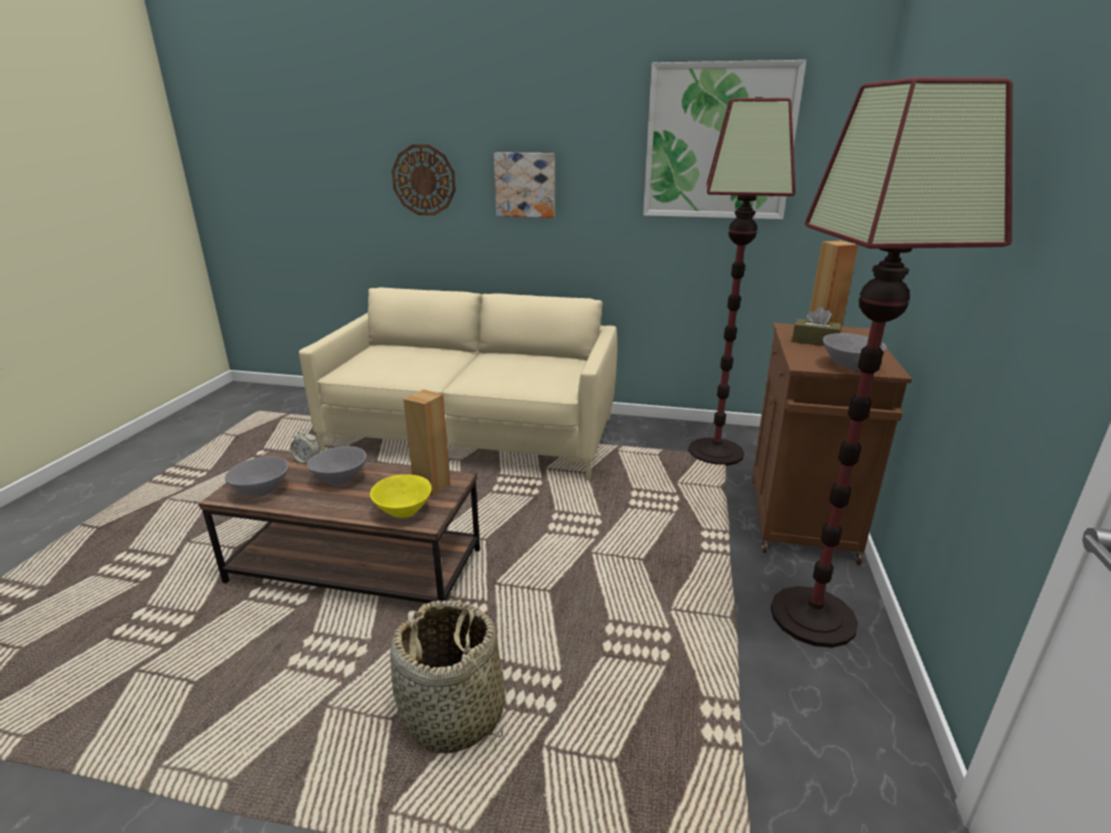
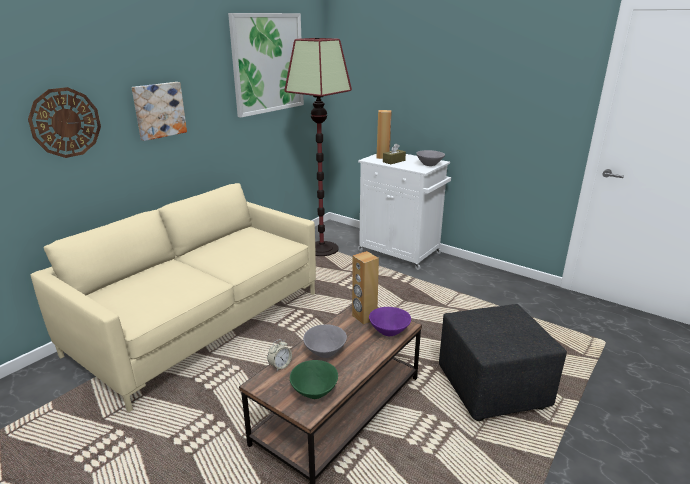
camera: 65 degrees left, 0 degrees up
grey bowl [225,456,289,497] -> green bowl [290,360,338,399]
yellow bowl [370,474,431,518] -> purple bowl [369,307,411,336]
basket [390,600,505,753] -> black ottoman [439,304,567,421]
brown cabinet [752,323,912,565] -> white cabinet [358,154,451,270]
floor lamp [771,77,1013,648] -> none

